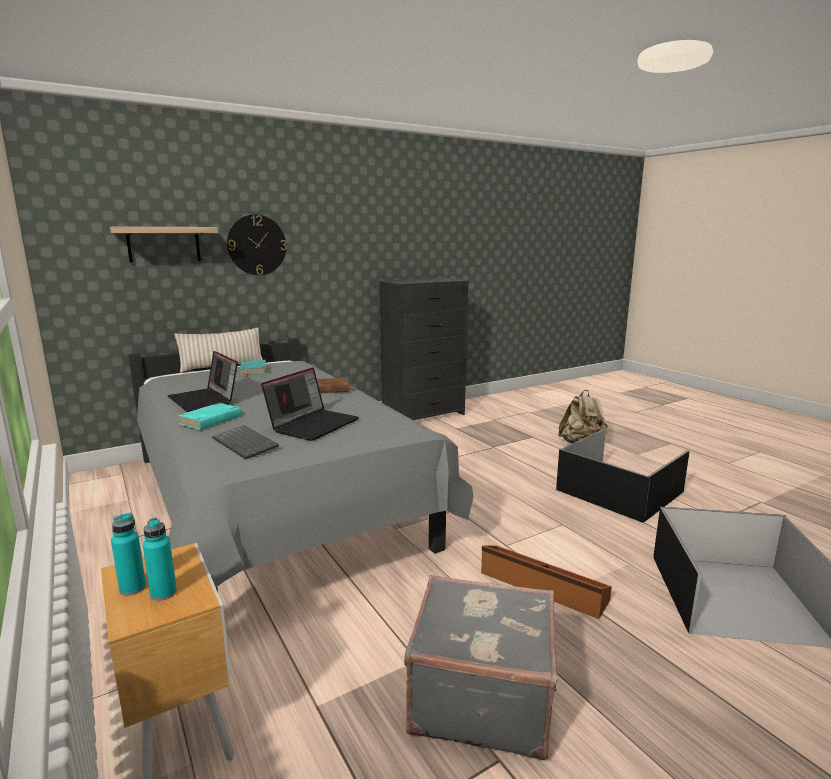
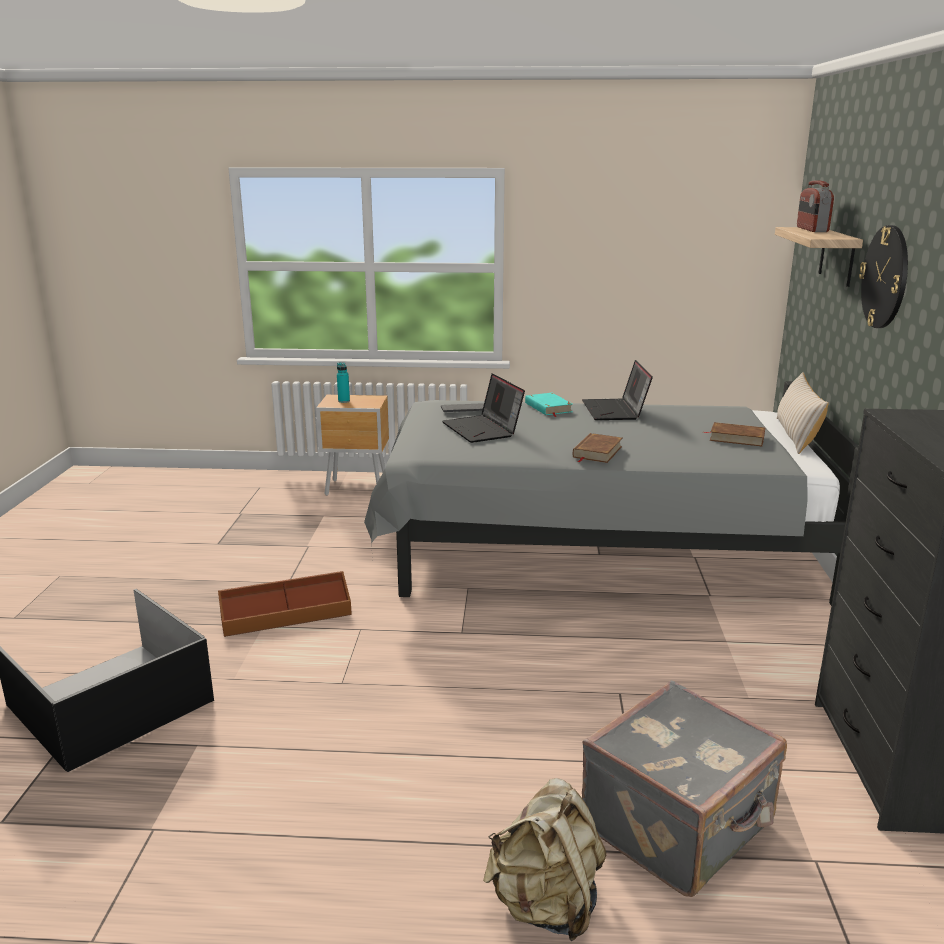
camera: 125 degrees right, 5 degrees up
turquoise bottle [111,513,146,595] -> none
laptop [167,351,238,412] -> laptop turned 90 degrees counterclockwise [582,360,653,420]
turquoise book [239,360,266,377] -> brown book [703,422,765,446]
grey suitcase [404,575,557,760] -> grey suitcase moved to [582,680,787,897]
black storage box [556,429,690,523] -> none
none -> radio [797,180,834,232]

